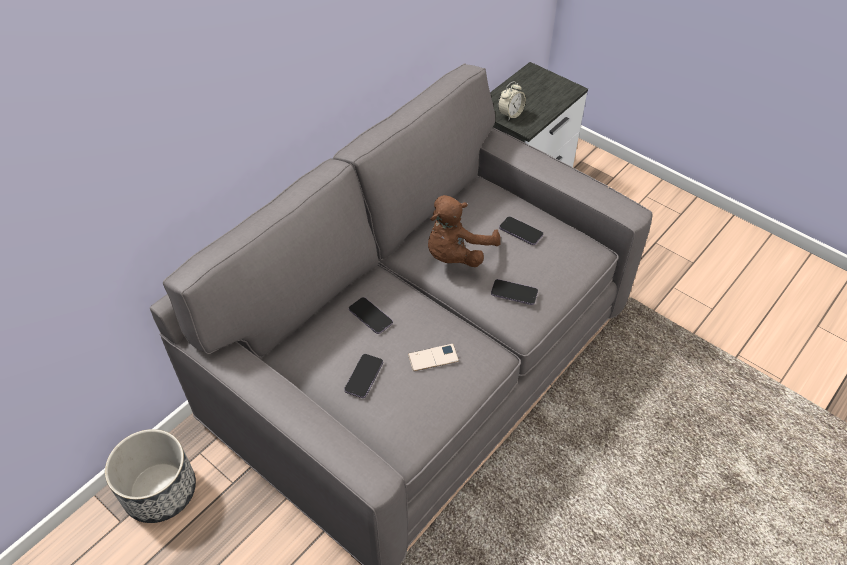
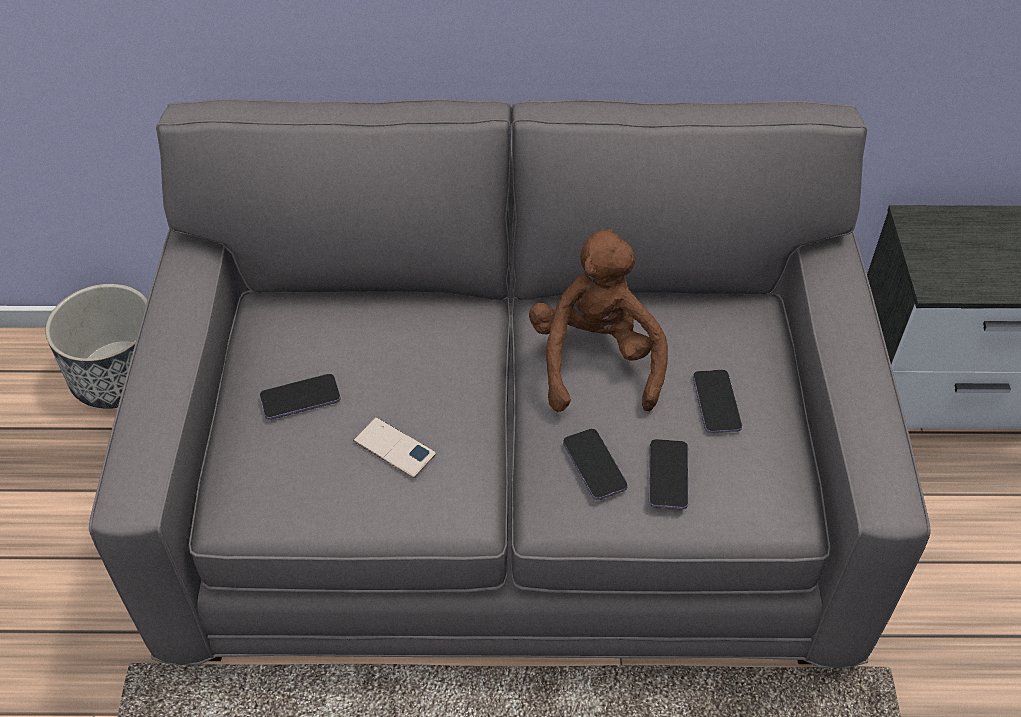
camera: 50 degrees right, 0 degrees up
phone [349,297,393,334] -> phone moved to [649,439,689,509]
brown plush toy [428,195,501,267] -> brown plush toy turned 90 degrees clockwise [529,229,668,412]
alarm clock [498,81,526,121] -> none

